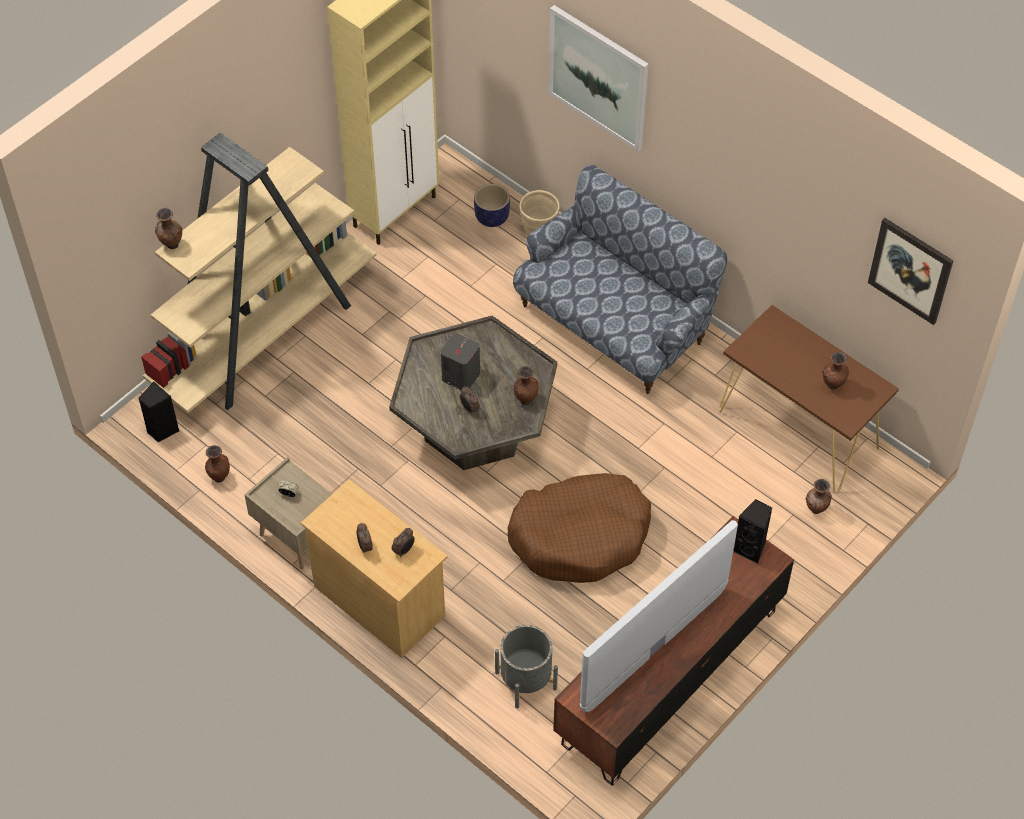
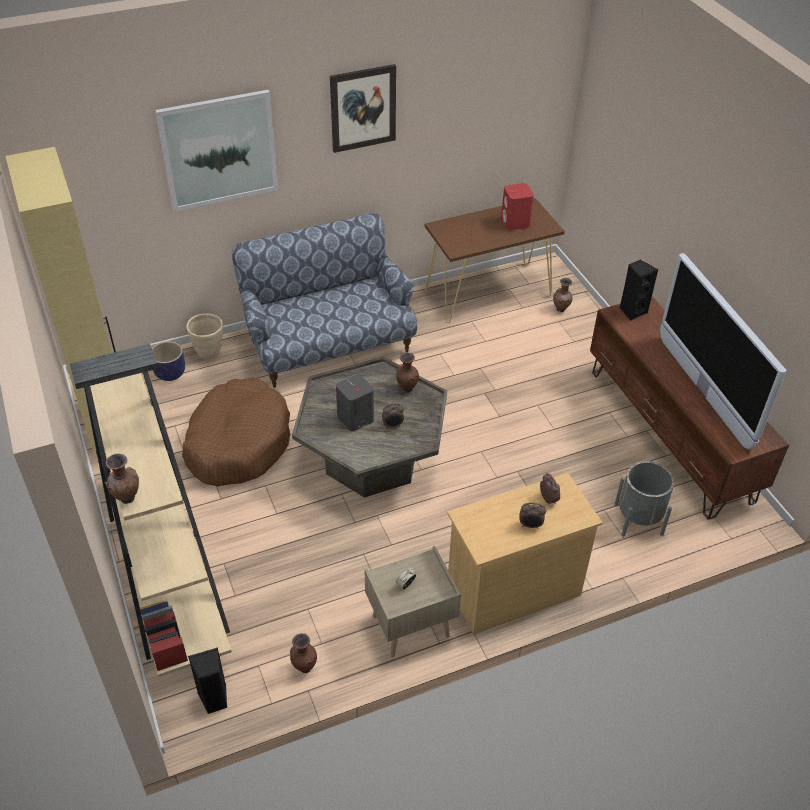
camera: 65 degrees left, 10 degrees down
brown dog bed [508,473,651,583] -> brown dog bed moved to [182,377,290,486]
brown vase [822,352,849,390] -> red speaker [501,183,534,230]
picture [868,218,954,325] -> picture moved to [330,64,396,153]

